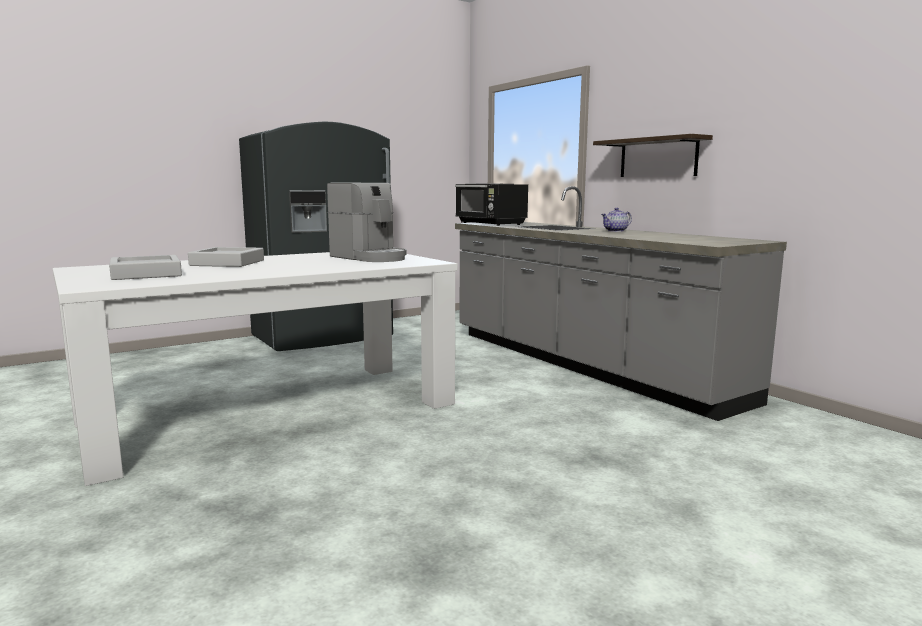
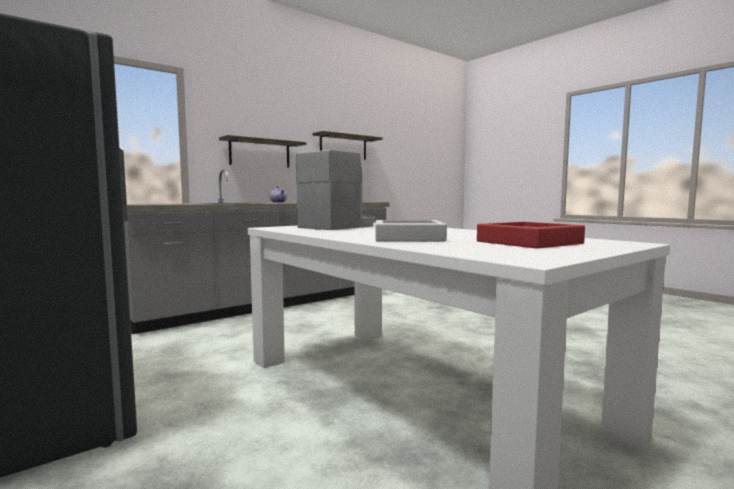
camera: 95 degrees left, 5 degrees down
grey tray [109,255,182,280] -> red tray [477,222,585,249]
black microwave [455,184,528,226] -> none
none -> shelf [313,131,383,160]

